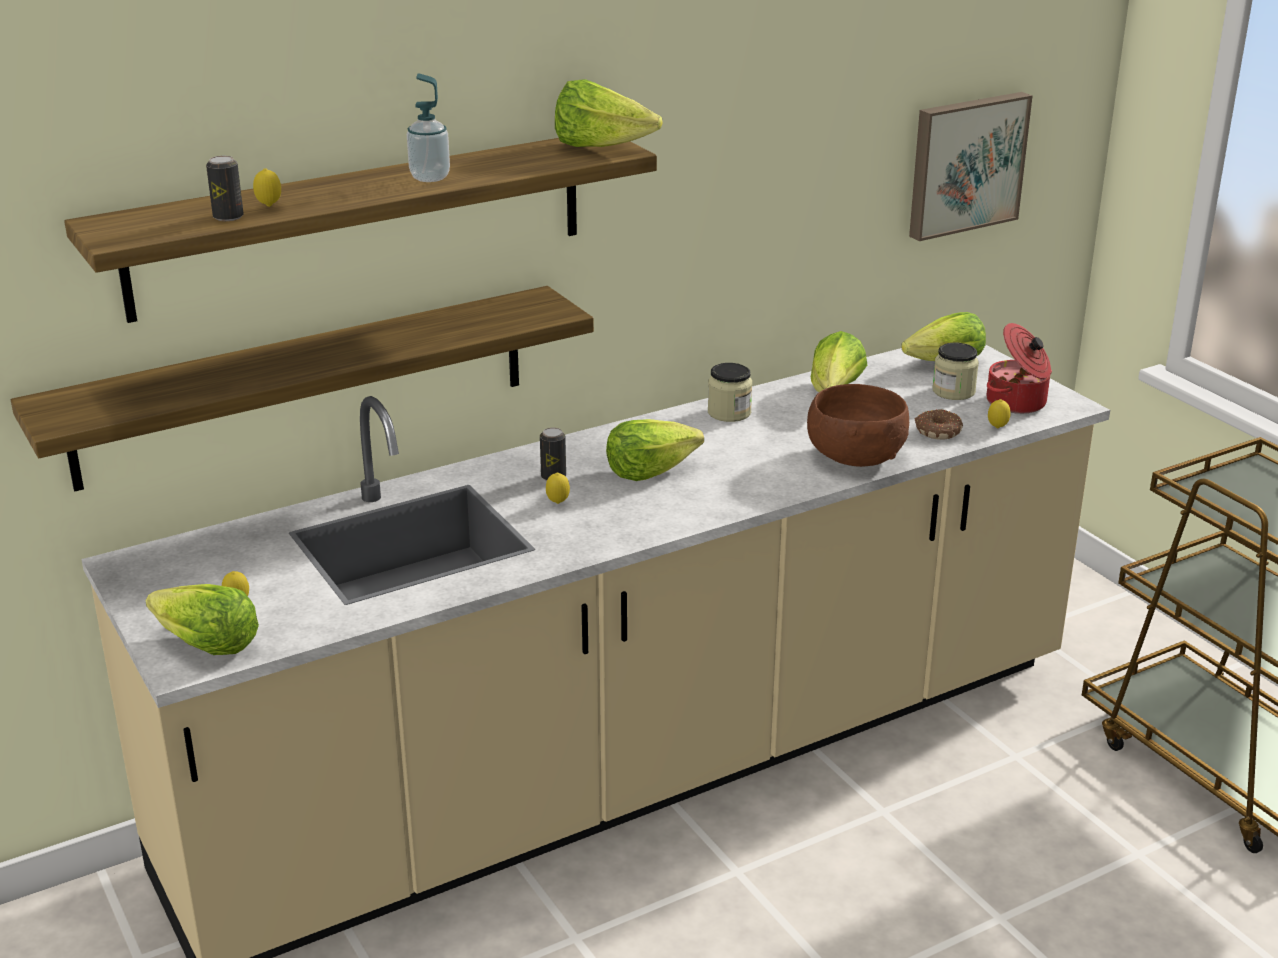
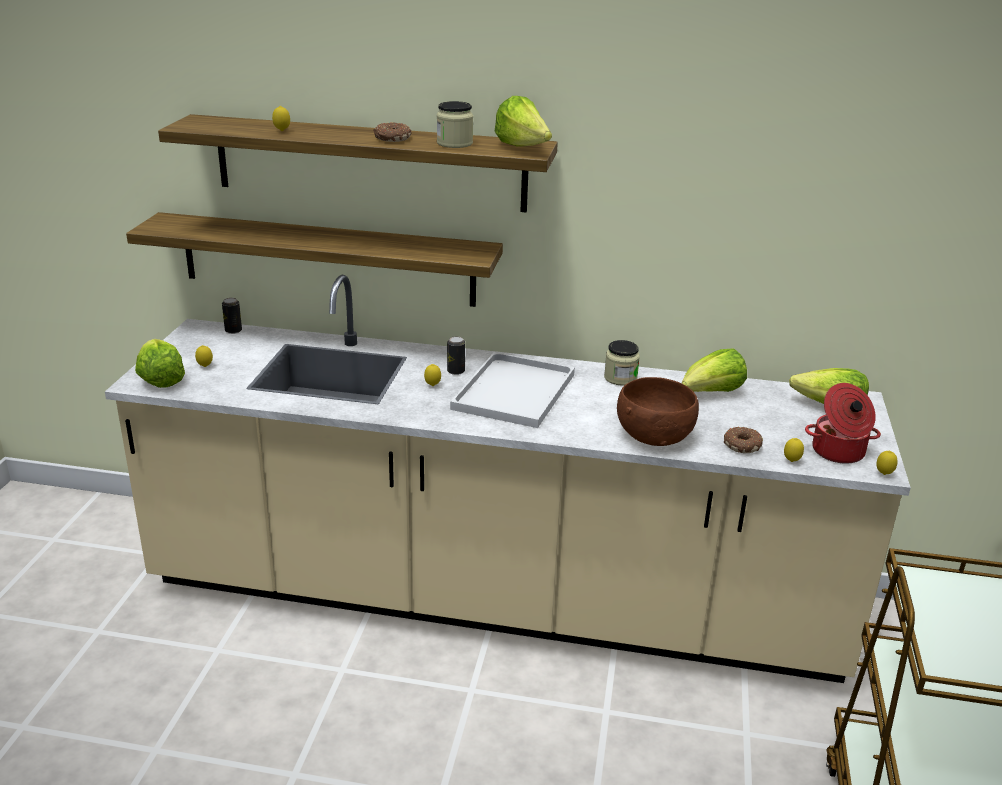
camera: 40 degrees right, 0 degrees up
can [206,156,244,221] -> can moved to [222,298,242,334]
soap dispenser [407,73,450,182] -> donut [373,122,411,142]
lettuce [606,419,704,481] -> white tray [450,352,575,428]
picture [909,92,1032,241] -> none
jar [932,343,979,400] -> jar moved to [437,101,473,148]
none -> lemon [877,451,898,475]

